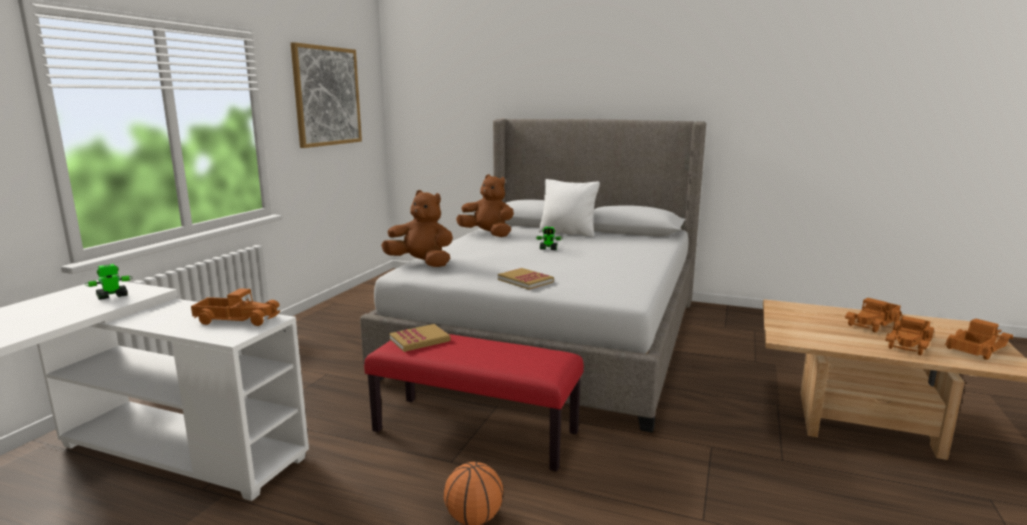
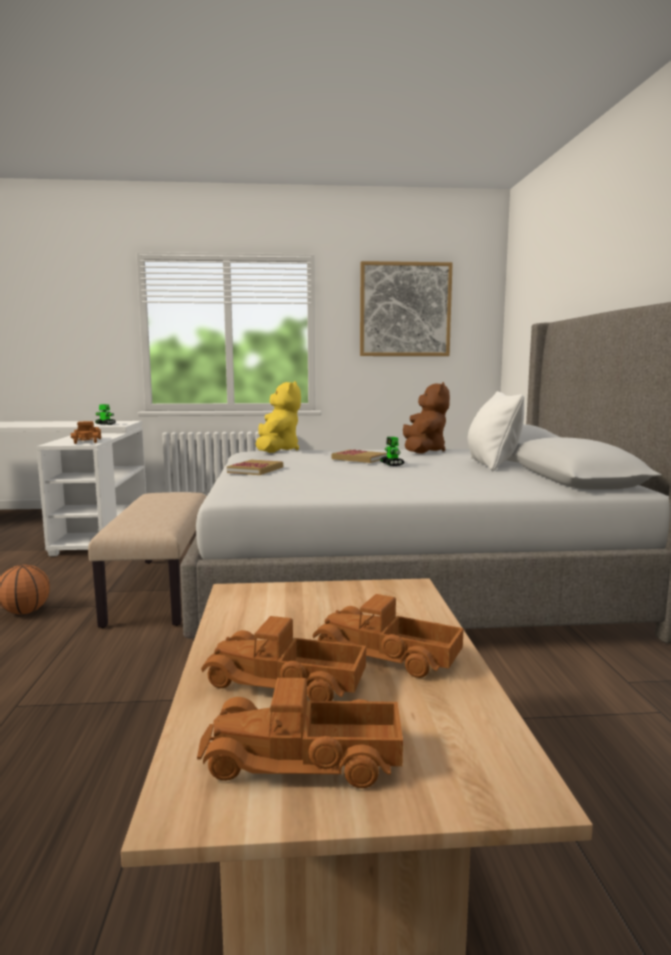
camera: 65 degrees right, 5 degrees down
red bench [364,329,584,472] -> beige bench [88,492,207,628]
brown plush toy [381,190,453,267] -> yellow plush toy [256,381,301,453]
book [389,324,450,352] -> book moved to [332,450,387,463]
toy truck [945,318,1013,360] -> toy truck turned 150 degrees clockwise [197,678,403,788]

